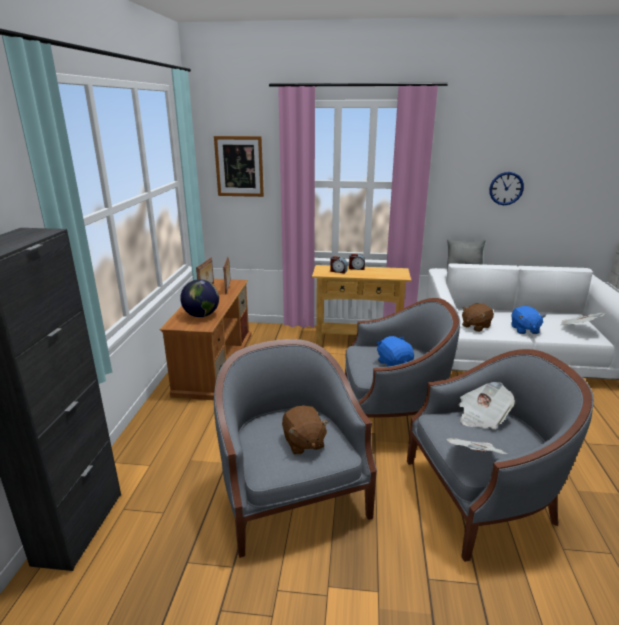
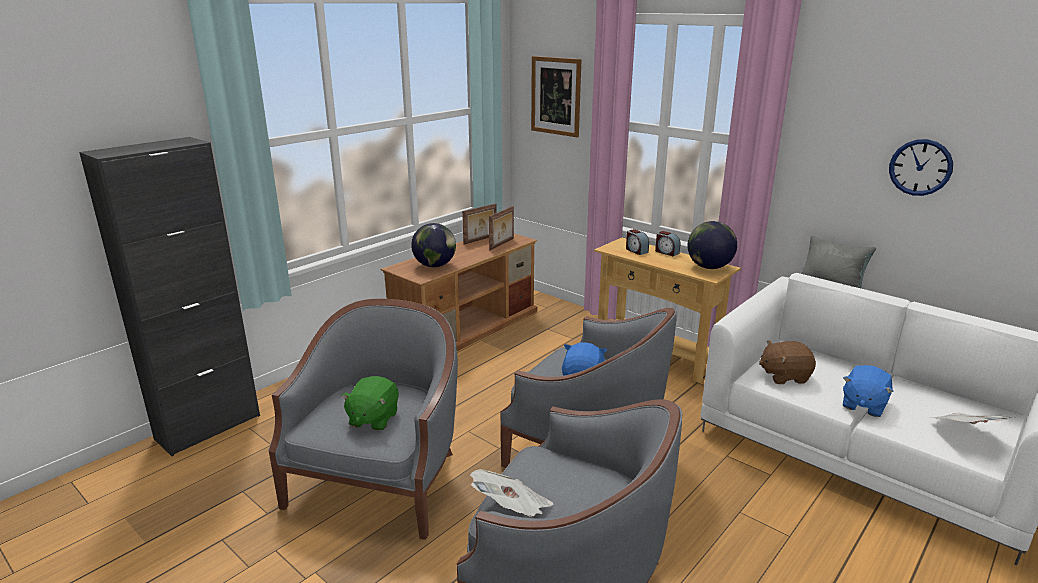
camera: 35 degrees right, 0 degrees up
brown plush toy [282,405,329,455] -> green plush toy [341,376,399,431]
newspaper [459,382,515,429] -> none
none -> globe [688,221,737,269]

